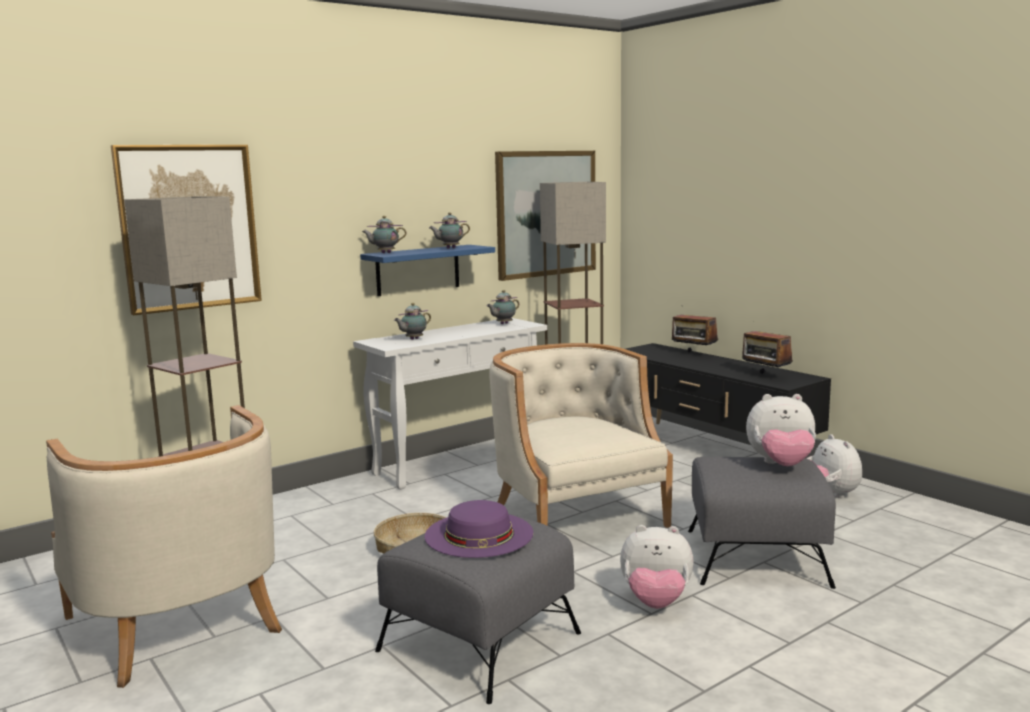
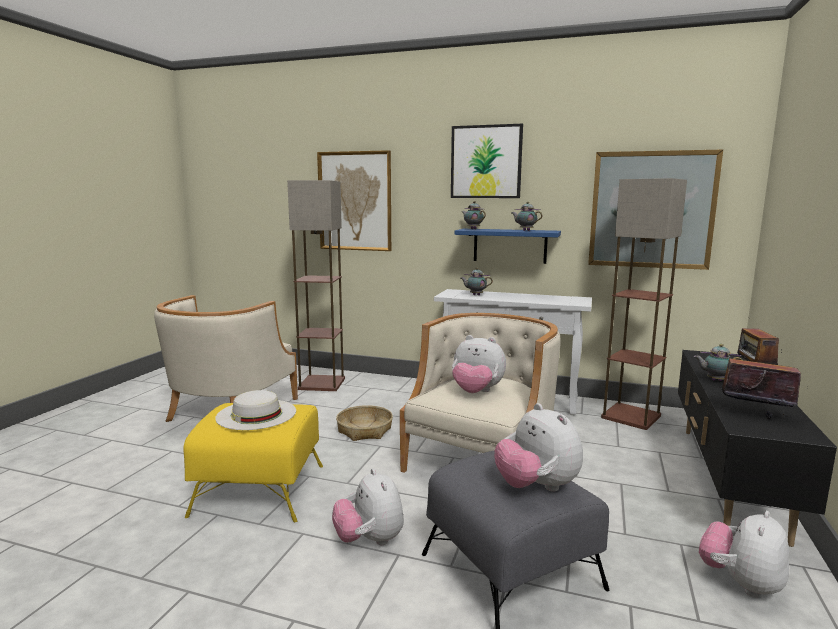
camera: 55 degrees right, 0 degrees up
grey ottoman [375,513,581,704] -> yellow ottoman [184,403,323,522]
purple hat [425,500,533,558] -> white hat [215,390,296,430]
teapot [487,290,519,324] -> teapot moved to [694,344,743,381]
radio [742,321,793,374] -> radio turned 90 degrees clockwise [718,349,809,419]
none -> picture [451,124,523,198]
none -> plush toy [452,335,506,393]

